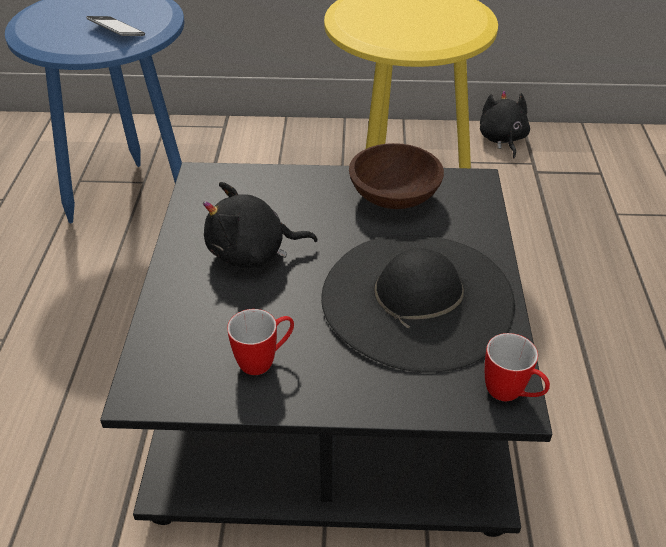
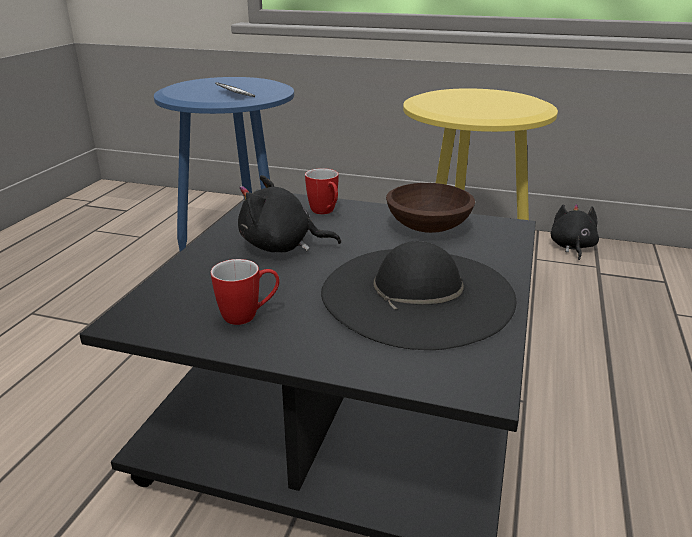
camera: 15 degrees right, 15 degrees down
mug [485,333,550,401] -> mug moved to [305,168,339,214]

